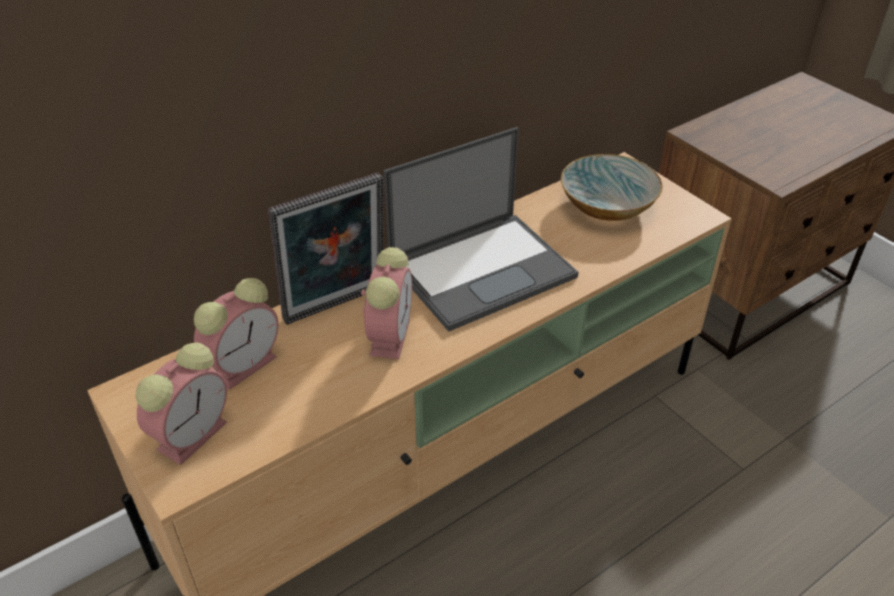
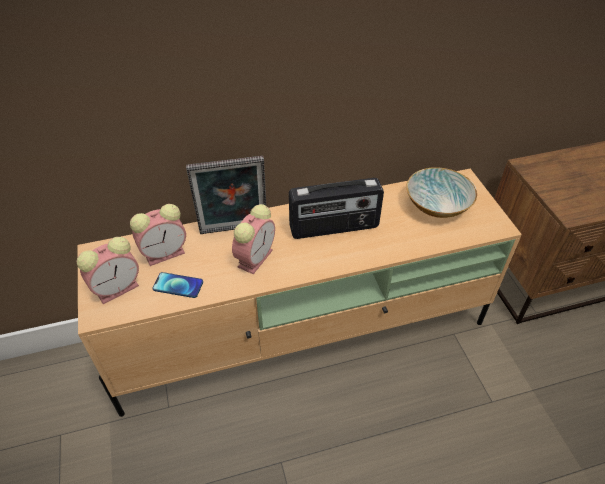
camera: 20 degrees right, 5 degrees up
laptop [384,127,578,332] -> radio [289,178,384,239]
none -> phone [152,272,203,298]

